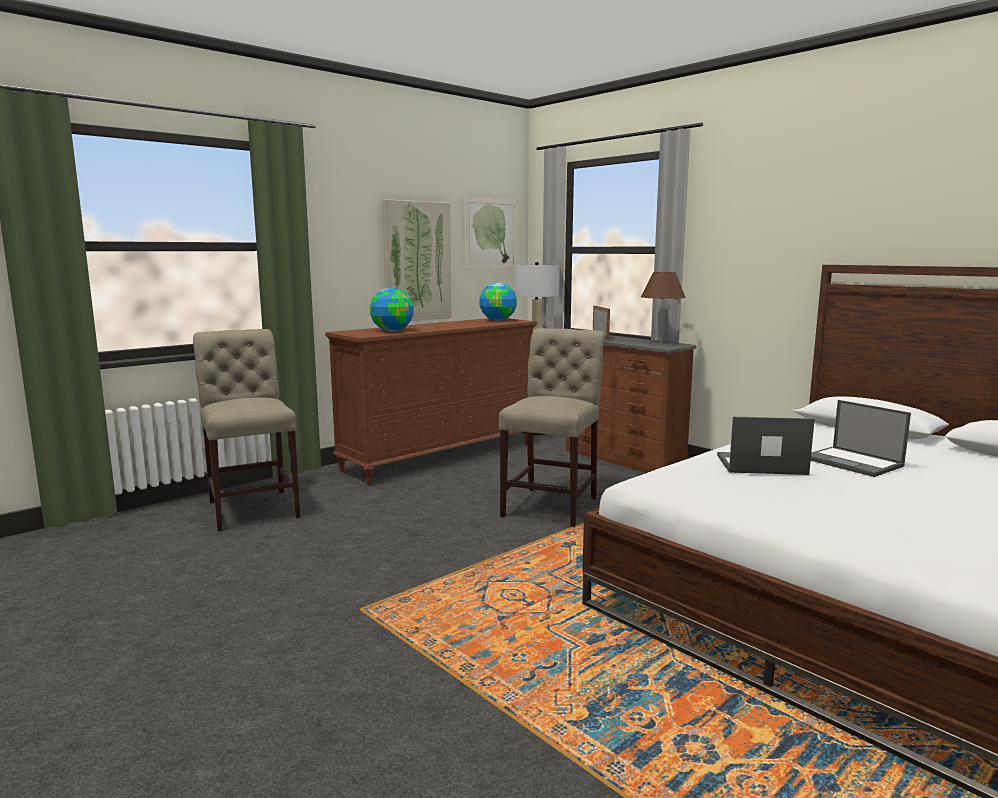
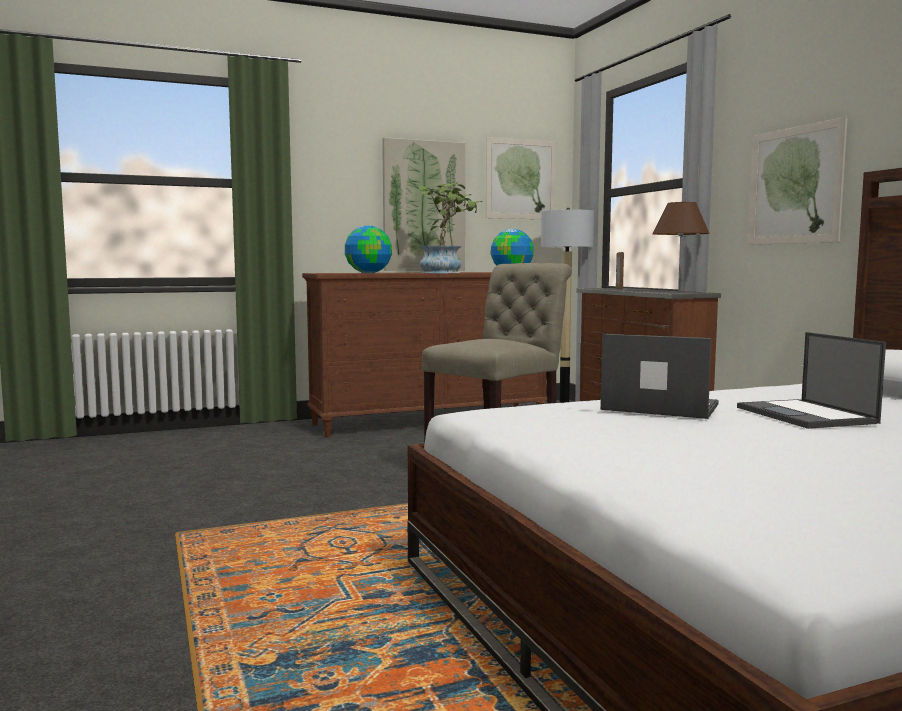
camera: 20 degrees right, 5 degrees down
beige chair [193,329,301,532] -> none
none -> potted plant [417,182,482,273]
none -> picture [748,117,847,245]

